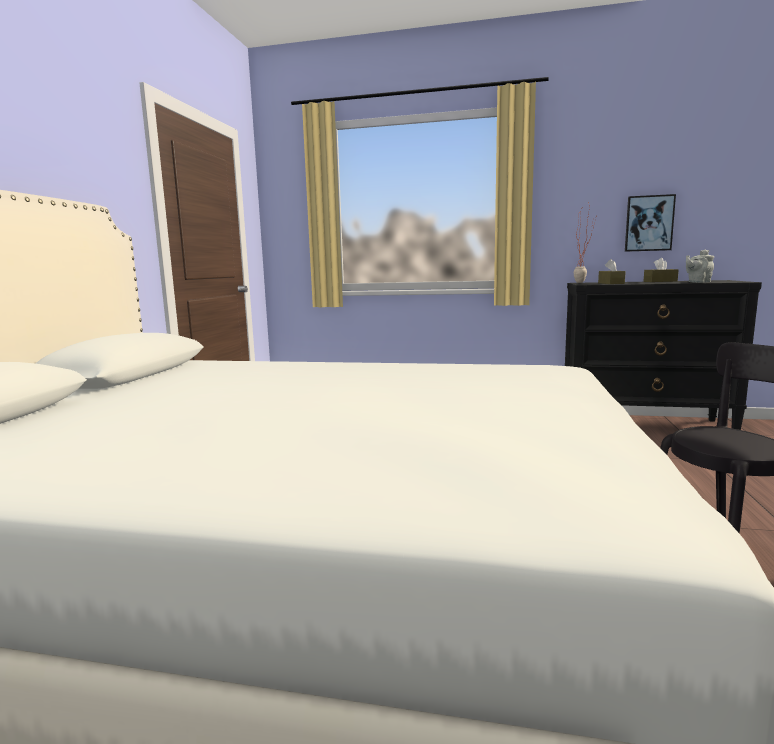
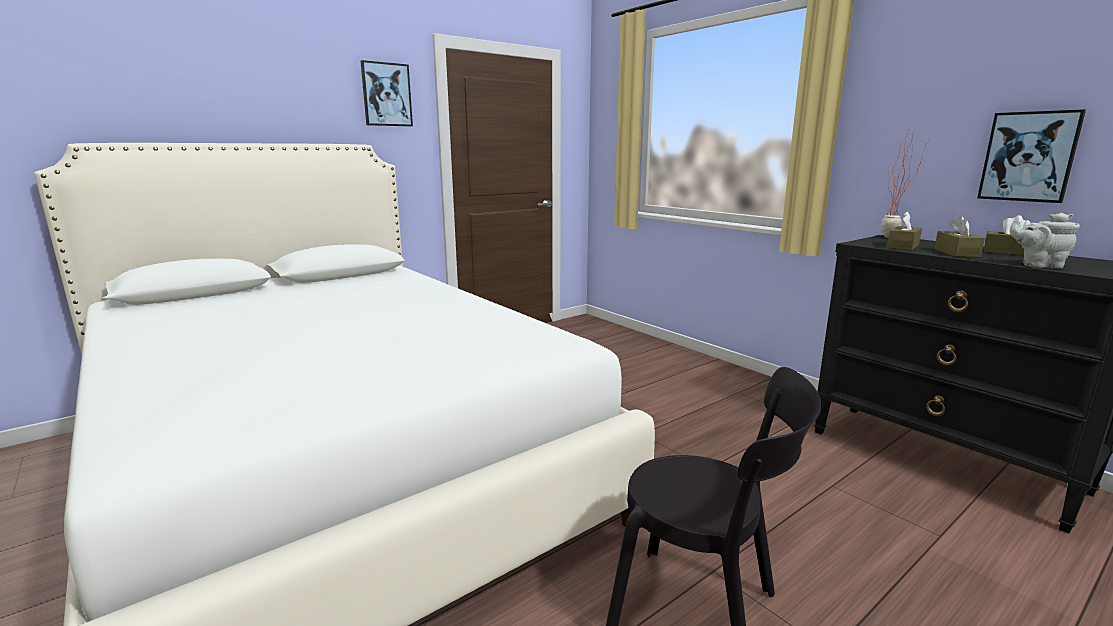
camera: 40 degrees right, 5 degrees up
none -> picture [360,60,413,126]
none -> brown tissue box [934,216,985,257]

